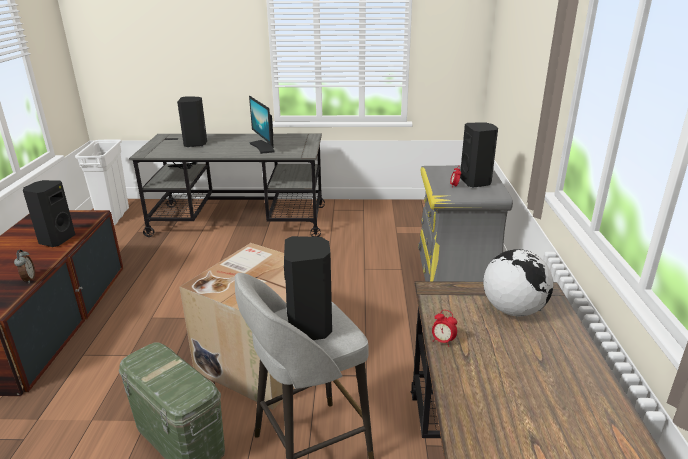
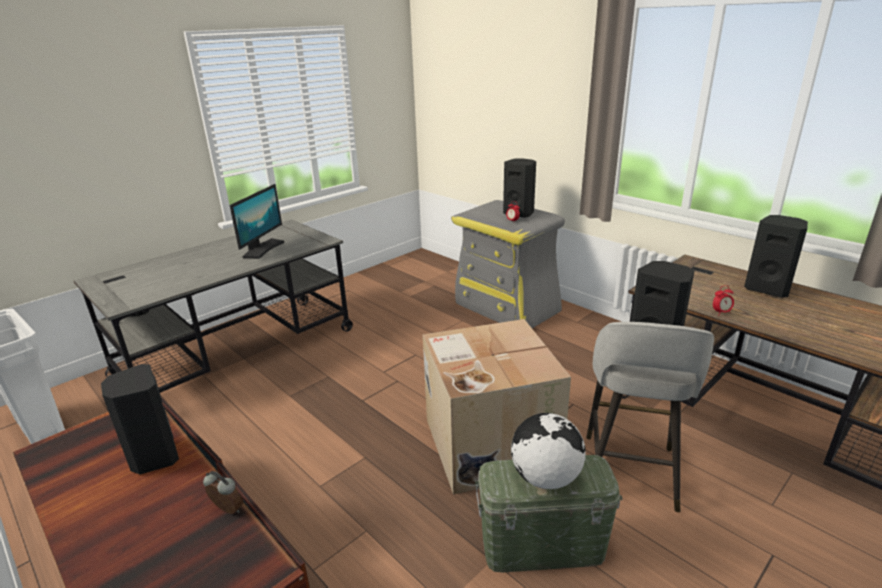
camera: 45 degrees left, 0 degrees up
black speaker [177,97,207,147] -> black speaker moved to [744,215,808,298]
monitor [249,96,275,154] -> monitor turned 90 degrees counterclockwise [230,184,284,259]
globe [483,249,553,317] -> globe moved to [511,413,586,489]

